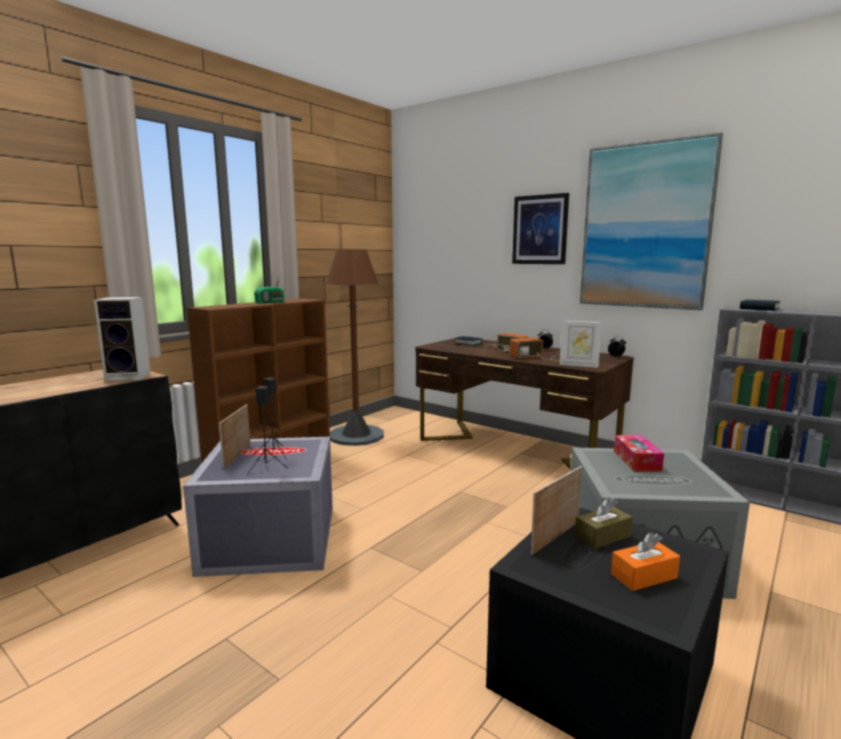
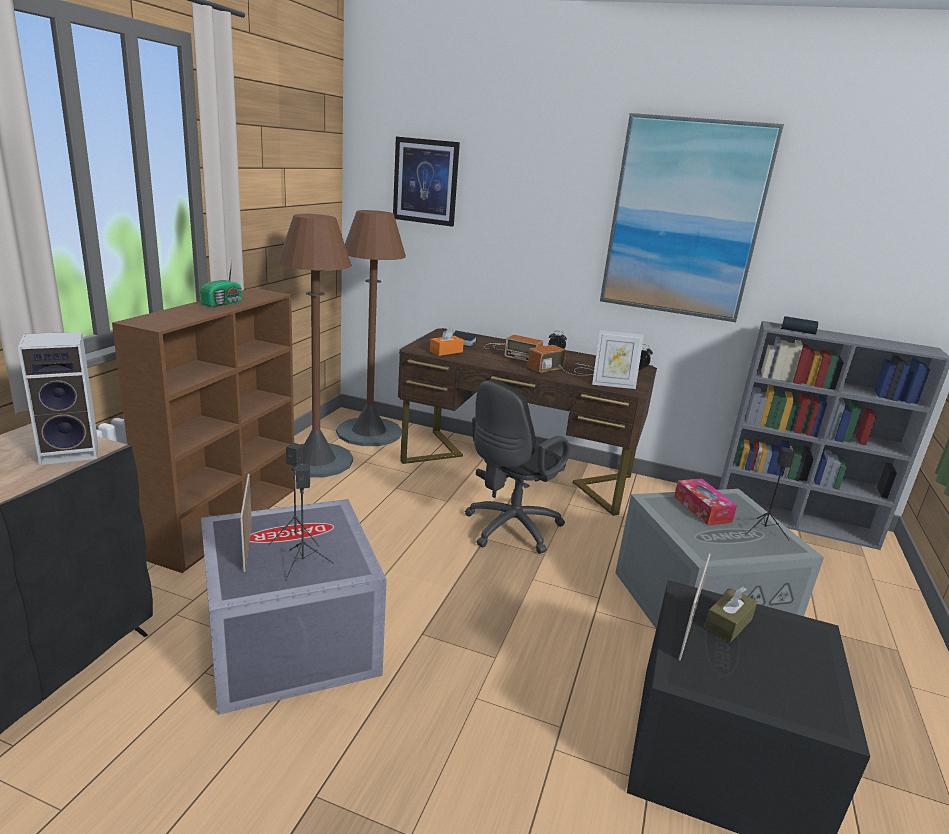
camera: 20 degrees left, 10 degrees up
picture [512,193,569,264] -> picture moved to [393,137,460,227]
orange tissue box [611,532,680,591] -> orange tissue box moved to [430,327,464,356]
none -> brown floor lamp [336,210,406,446]
none -> black office chair [465,380,570,554]
none -> black speaker [745,447,794,541]

